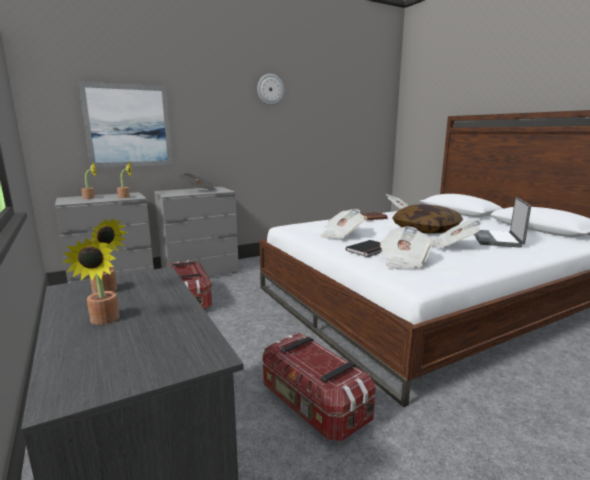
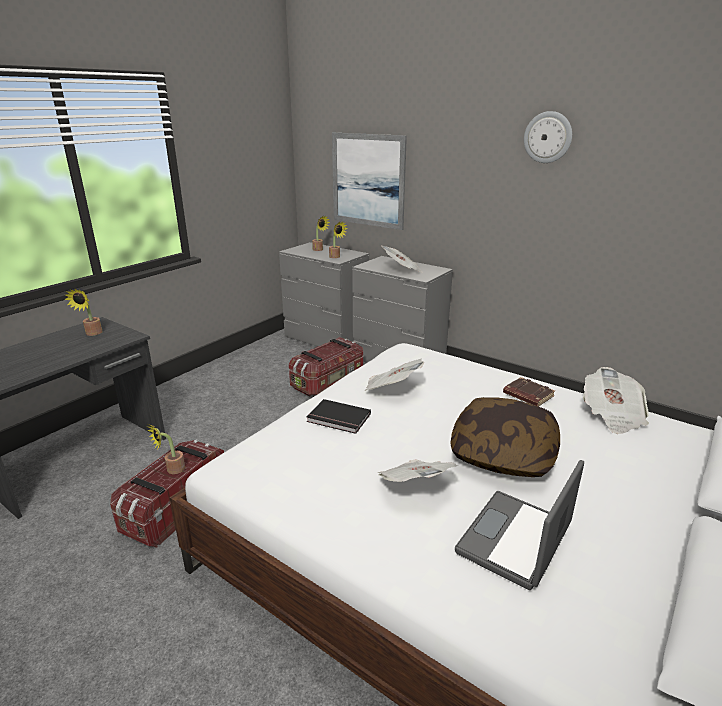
camera: 65 degrees right, 10 degrees up
potted plant [62,238,119,325] -> potted plant moved to [147,424,185,474]
newspaper [380,226,433,269] -> none
laptop [474,197,531,248] -> laptop turned 45 degrees counterclockwise [455,460,584,590]

